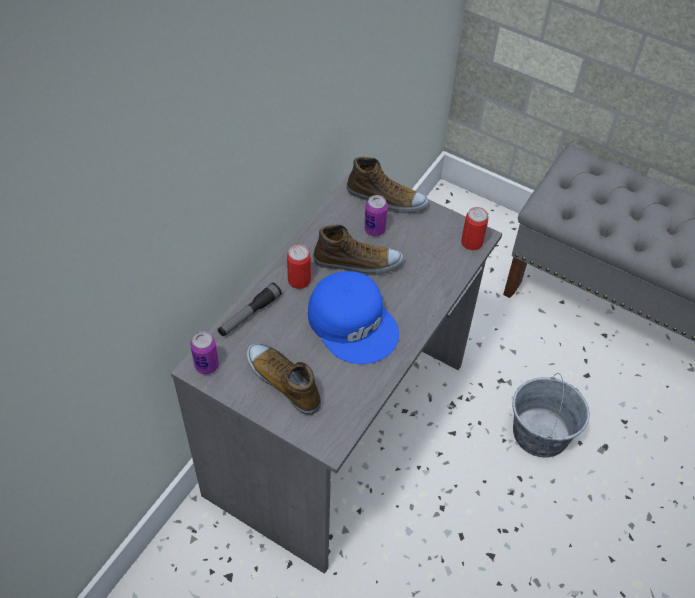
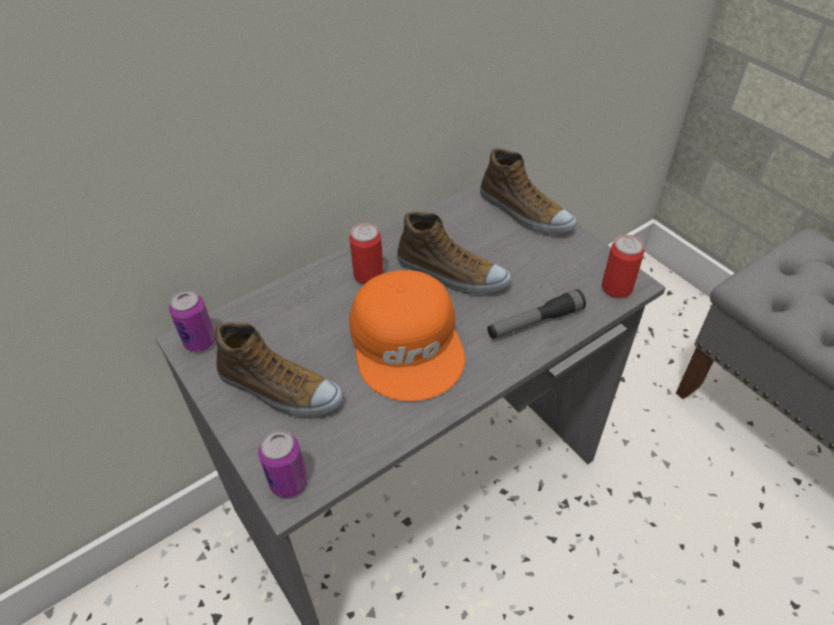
camera: 25 degrees right, 5 degrees down
flashlight [218,283,282,336] -> flashlight moved to [487,289,586,339]
shoe [246,343,321,415] -> shoe turned 135 degrees clockwise [215,322,343,417]
blue cap [308,271,399,364] -> orange cap [349,270,465,401]
can [364,195,388,236] -> can moved to [258,430,308,498]
grey bucket [512,373,590,458] -> none

